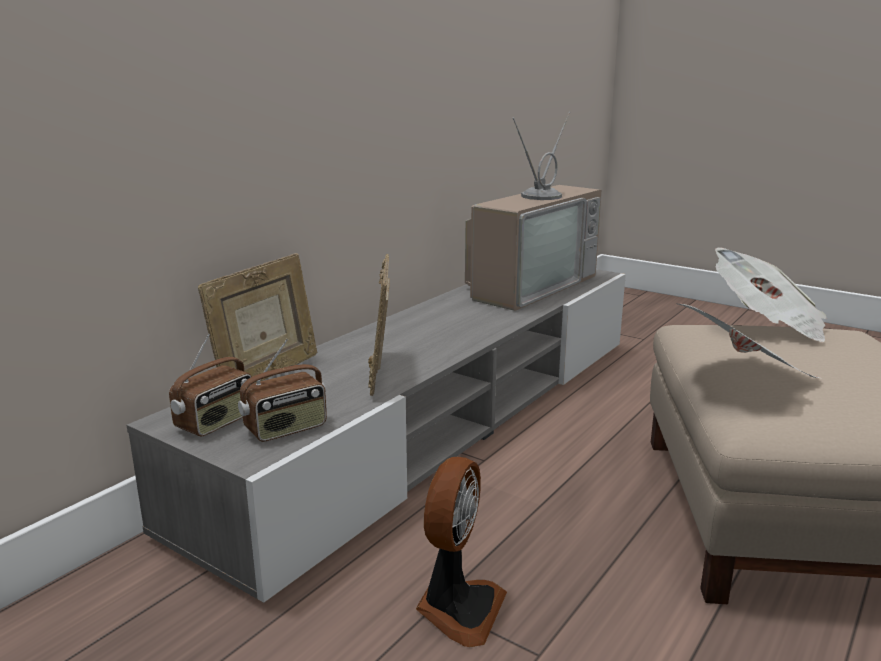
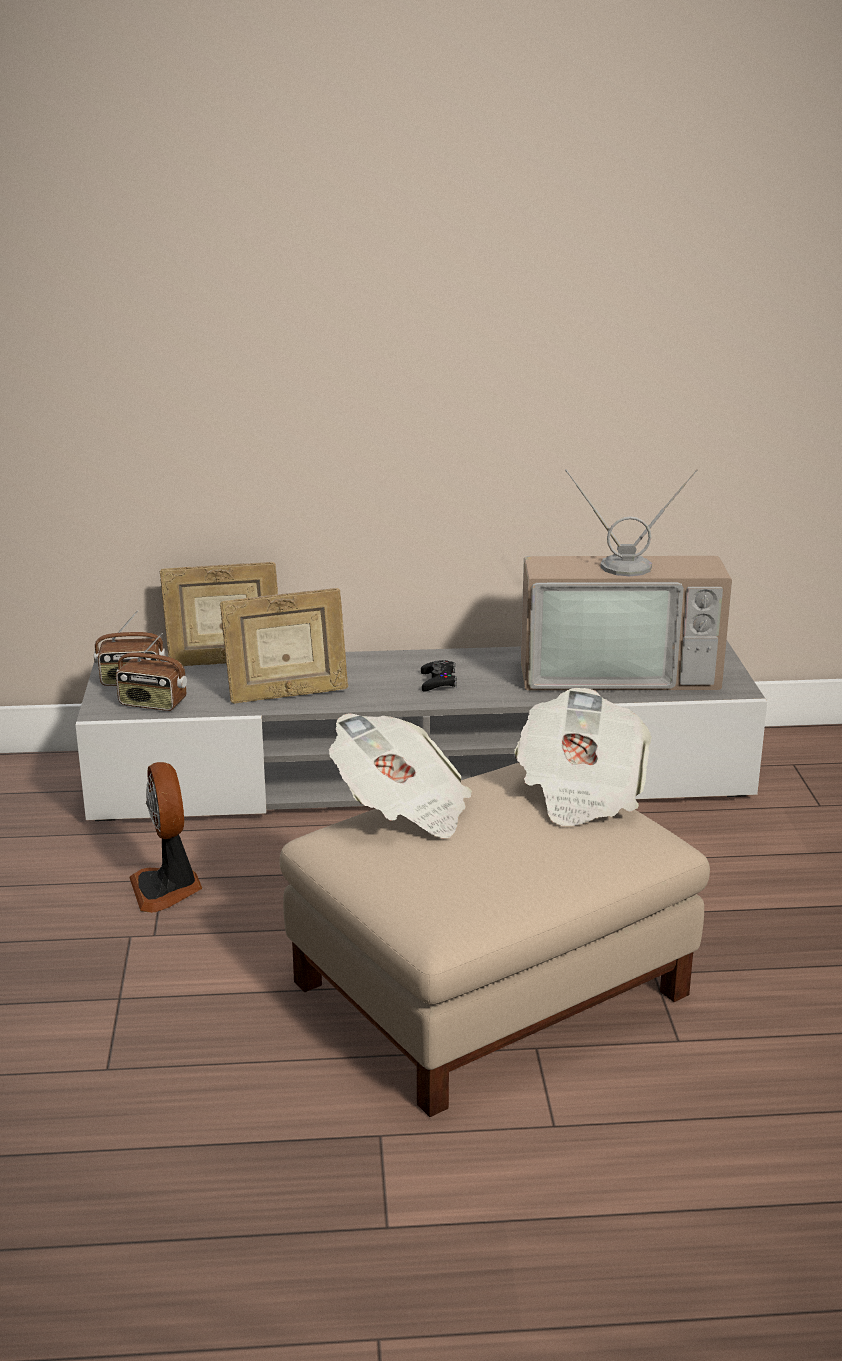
camera: 50 degrees right, 5 degrees up
picture frame [368,254,390,396] -> picture frame turned 150 degrees counterclockwise [220,588,348,704]
fan [416,457,507,647] -> fan turned 90 degrees clockwise [129,762,202,913]
none -> black game controller [421,660,457,692]

